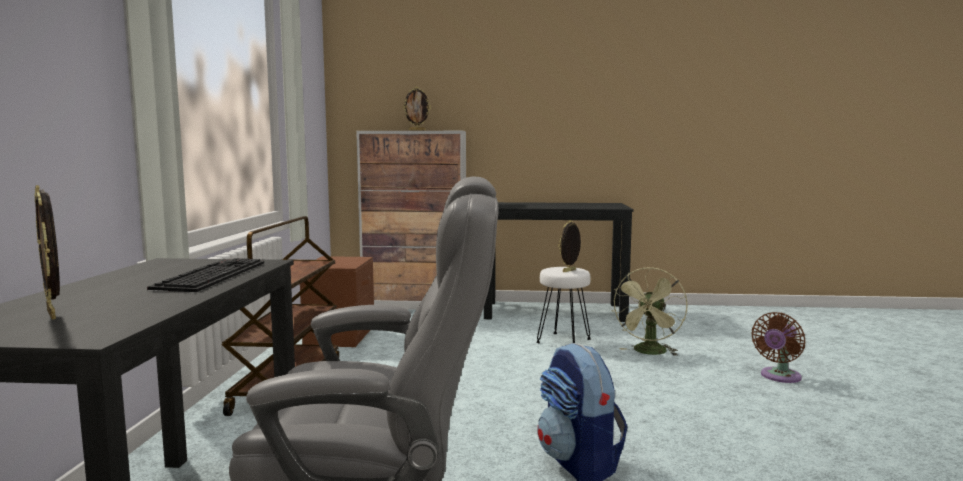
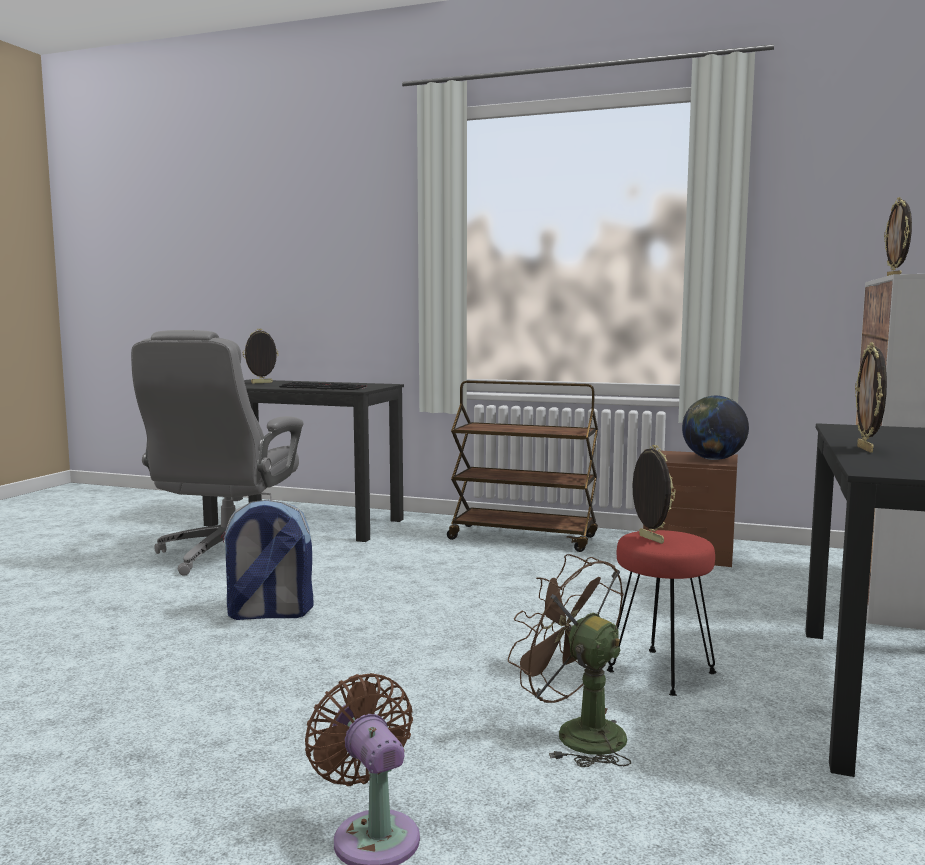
camera: 105 degrees right, 0 degrees up
white stool [536,267,591,343] -> red stool [607,530,716,696]
green fan [612,267,687,356] -> brown fan [508,554,631,767]
none -> globe [682,395,749,460]
none -> picture frame [855,342,887,453]

